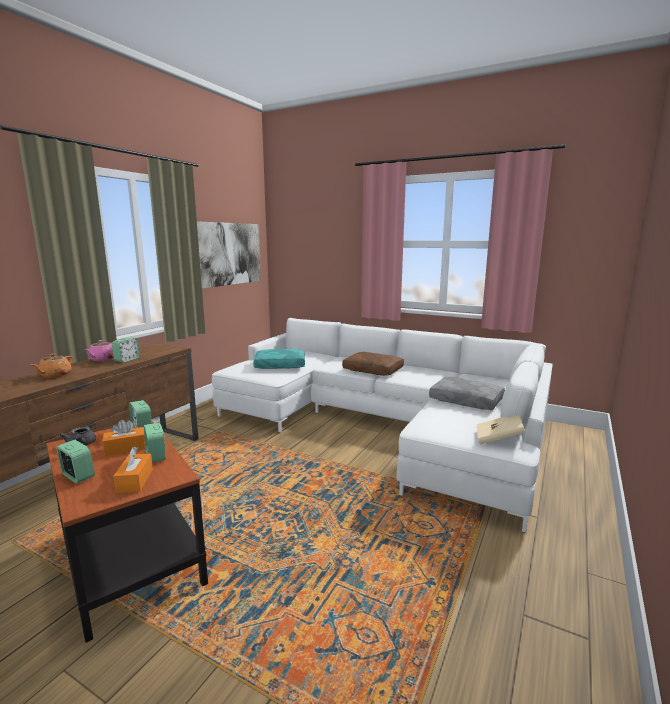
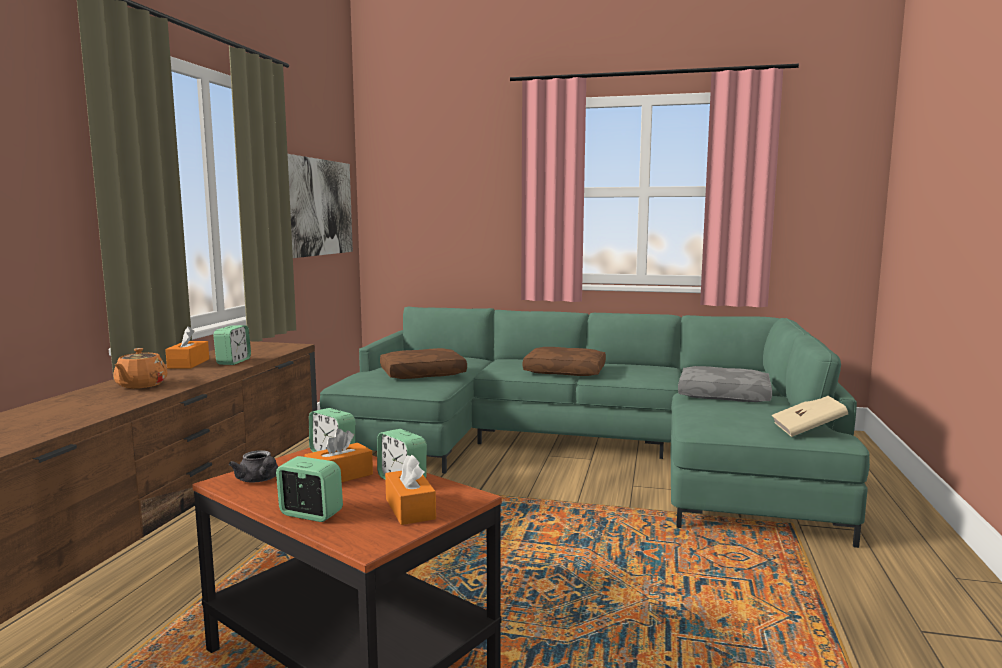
camera: 15 degrees left, 5 degrees down
pink teapot [84,340,114,361] -> orange tissue box [165,326,209,369]
white sofa [212,318,553,532] -> green sofa [320,307,870,548]
turquoise pillow [253,349,305,369] -> brown pillow [380,348,467,379]

